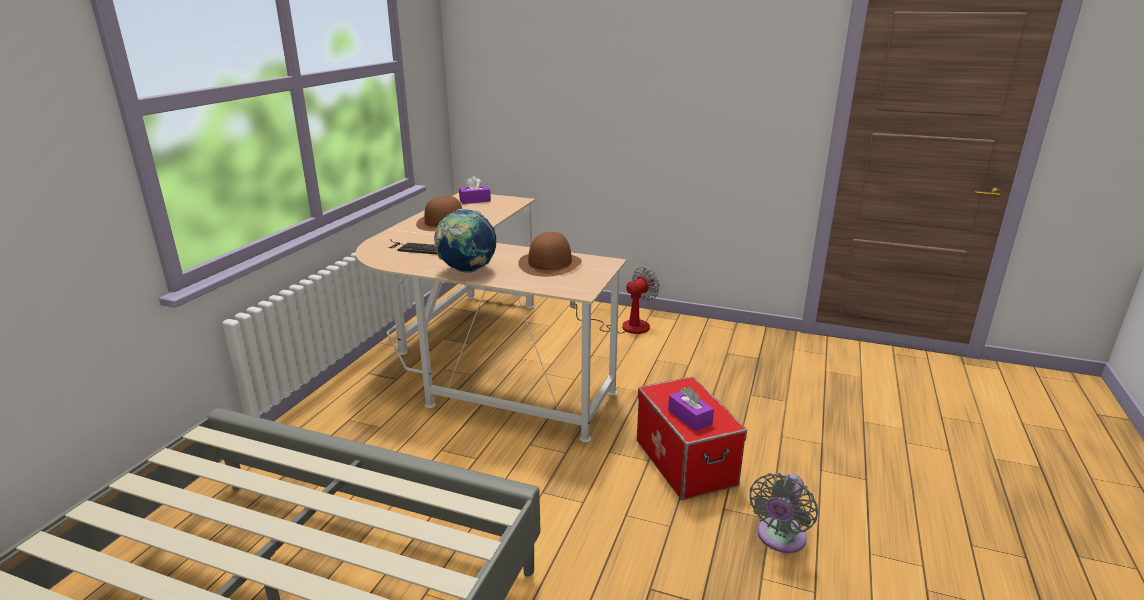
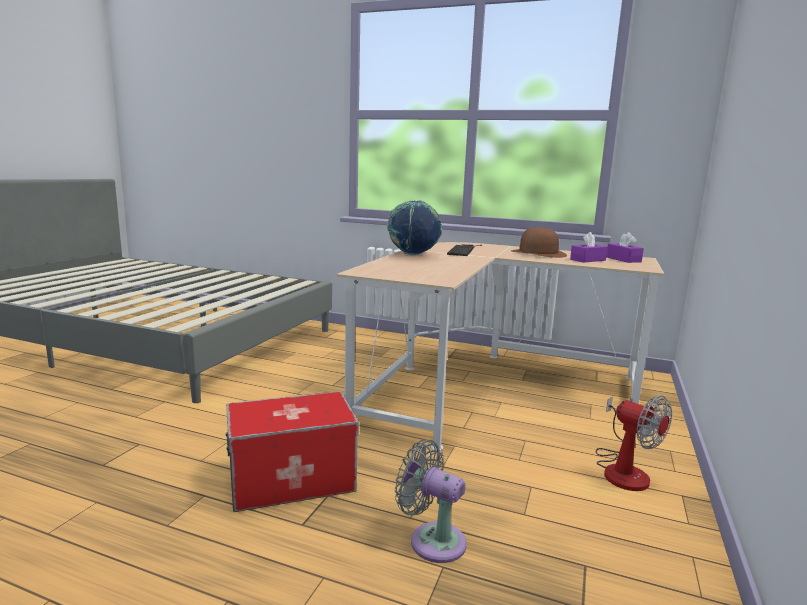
camera: 90 degrees right, 10 degrees down
brown hat [518,232,582,277] -> none
purple tissue box [668,386,714,431] -> purple tissue box moved to [570,232,608,263]
grey fan [750,473,818,553] -> grey fan moved to [395,440,467,563]

